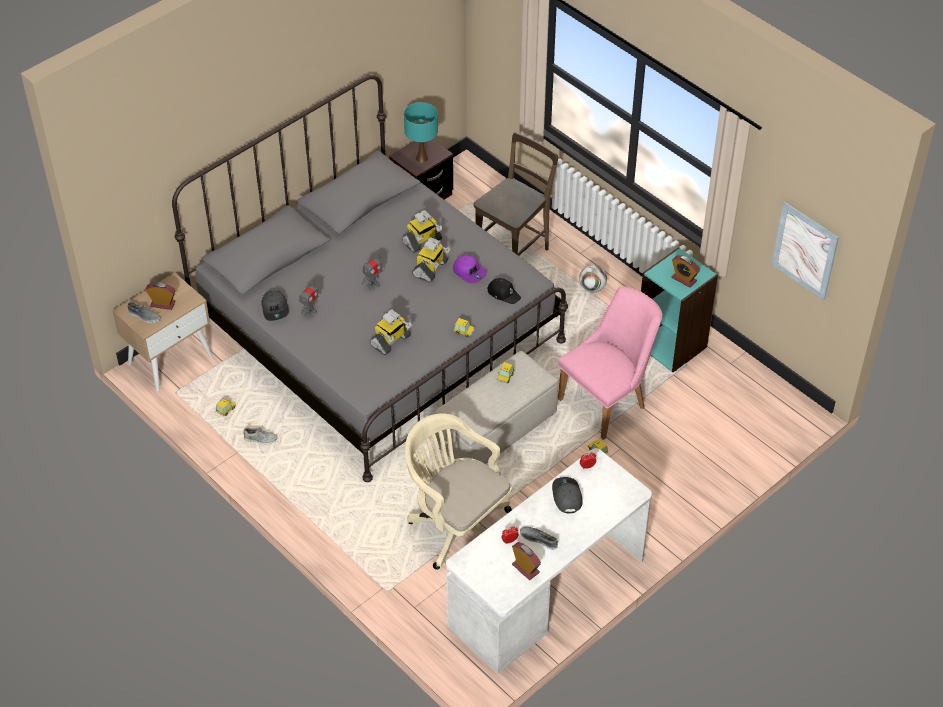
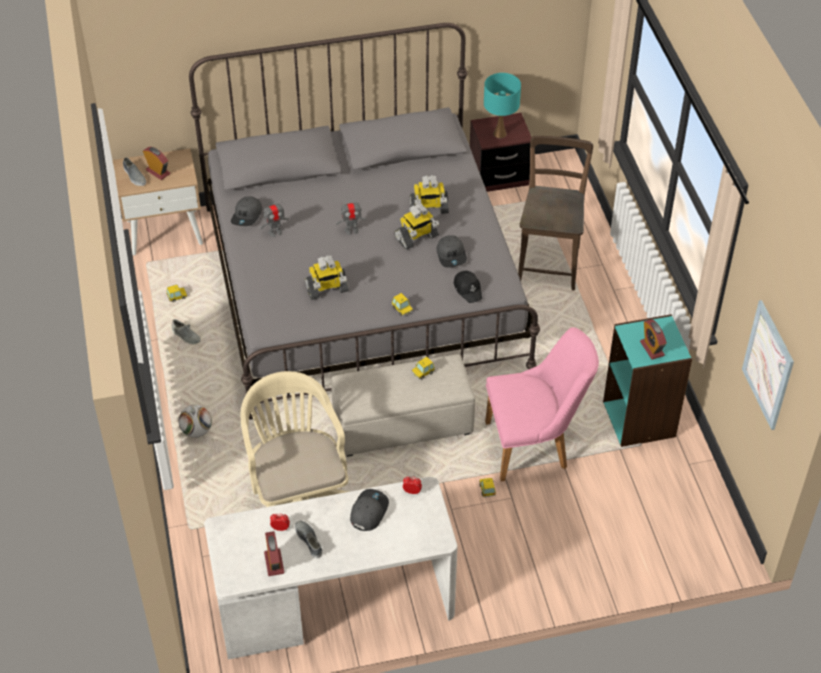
camera: 30 degrees right, 0 degrees up
purple cap [453,254,487,284] -> grey cap [437,235,467,267]
brown chair [474,133,558,256] -> brown chair turned 60 degrees counterclockwise [518,136,593,291]
football [579,265,607,293] -> football moved to [179,405,212,438]

